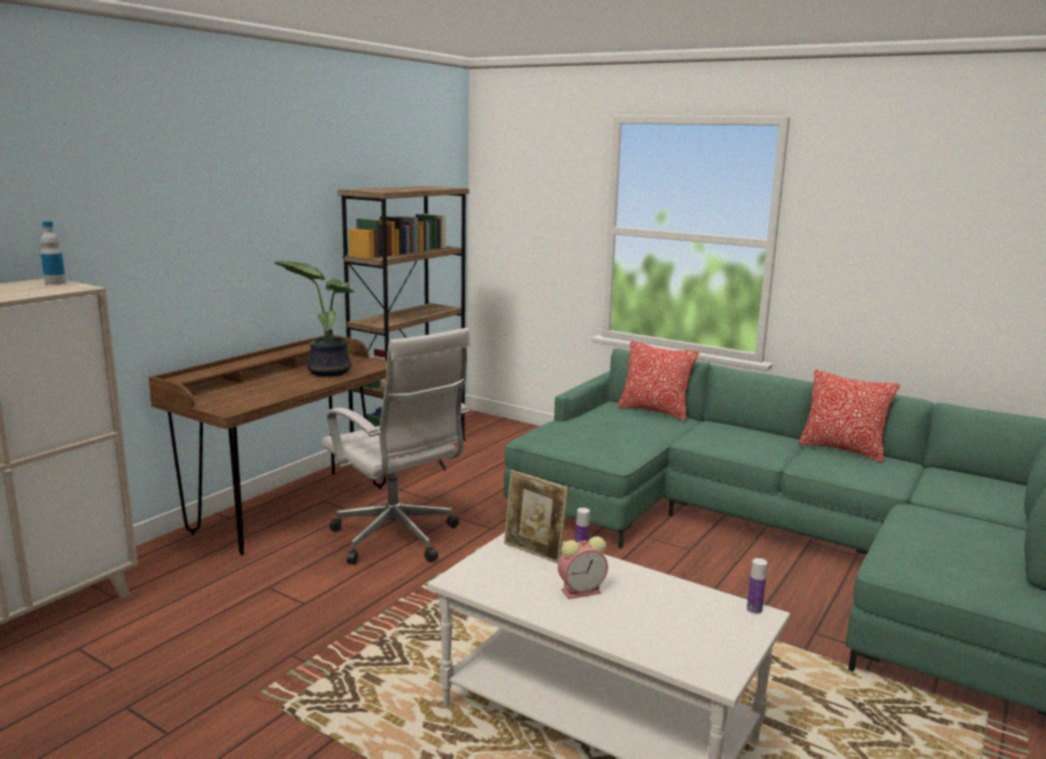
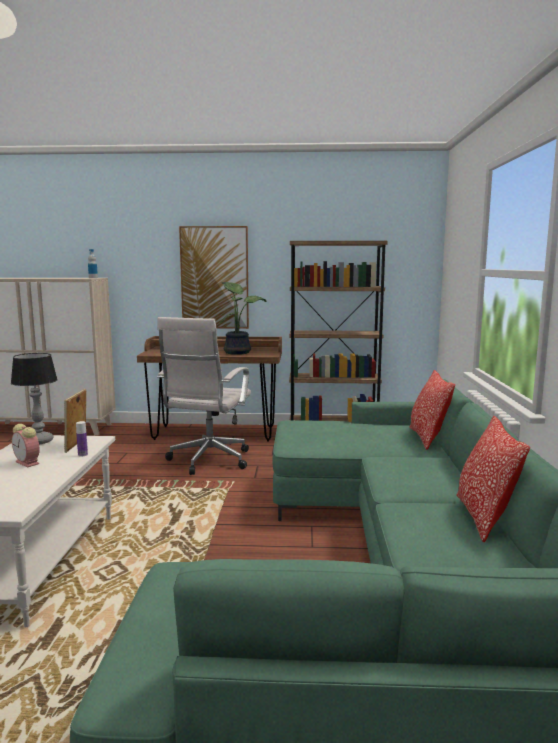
camera: 60 degrees right, 5 degrees down
bottle [747,558,767,614] -> none
none -> table lamp [11,353,58,444]
none -> picture [179,226,249,329]

